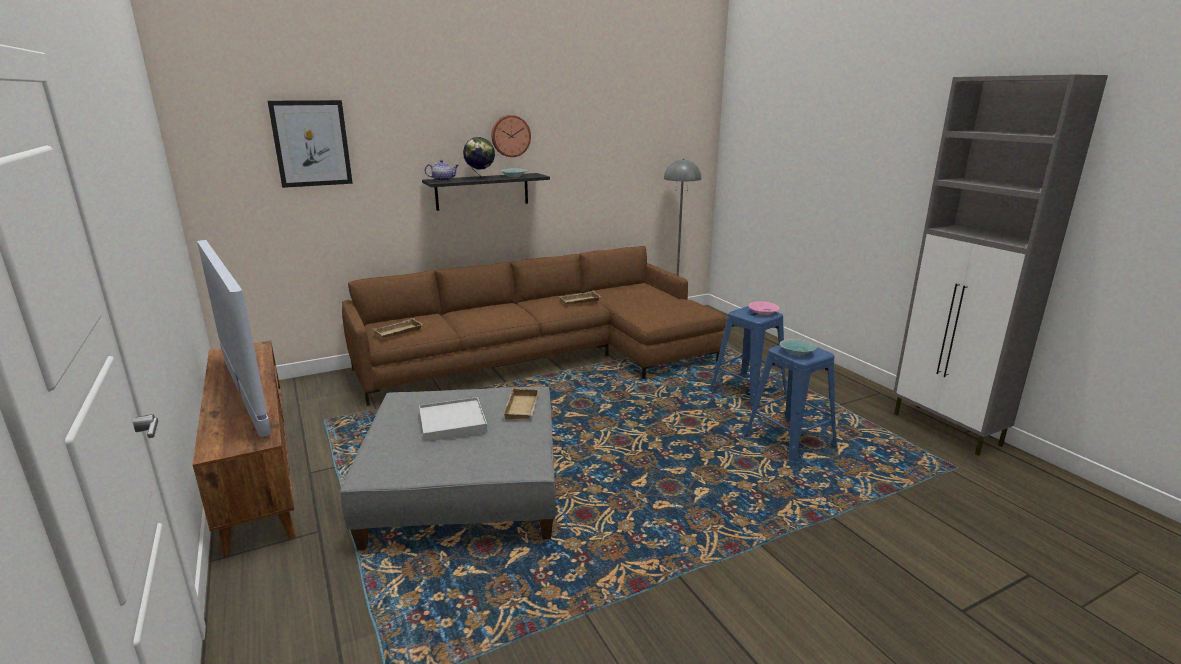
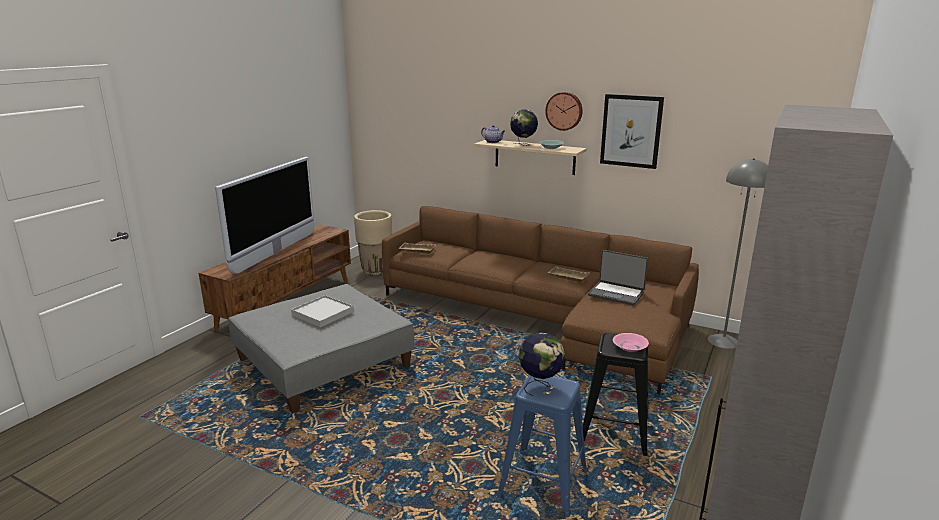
camera: 55 degrees right, 0 degrees up
picture [268,100,353,188] -> picture moved to [600,94,664,169]
black shelf [422,173,550,211] -> beige shelf [474,140,587,175]
beige tray [503,387,539,419] -> none
blue stool [709,306,787,410] -> black stool [583,333,649,456]
turquoise bowl [780,339,817,355] -> globe [519,332,565,396]
none -> beige planter [354,210,392,275]
none -> laptop [588,250,648,305]

